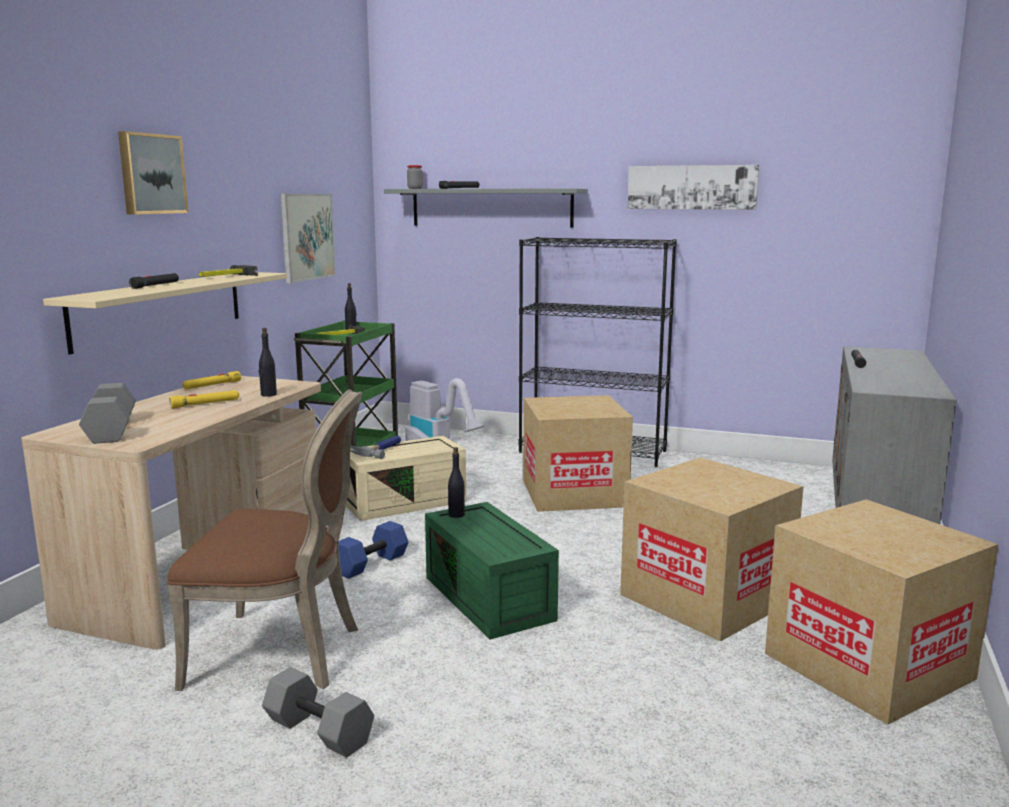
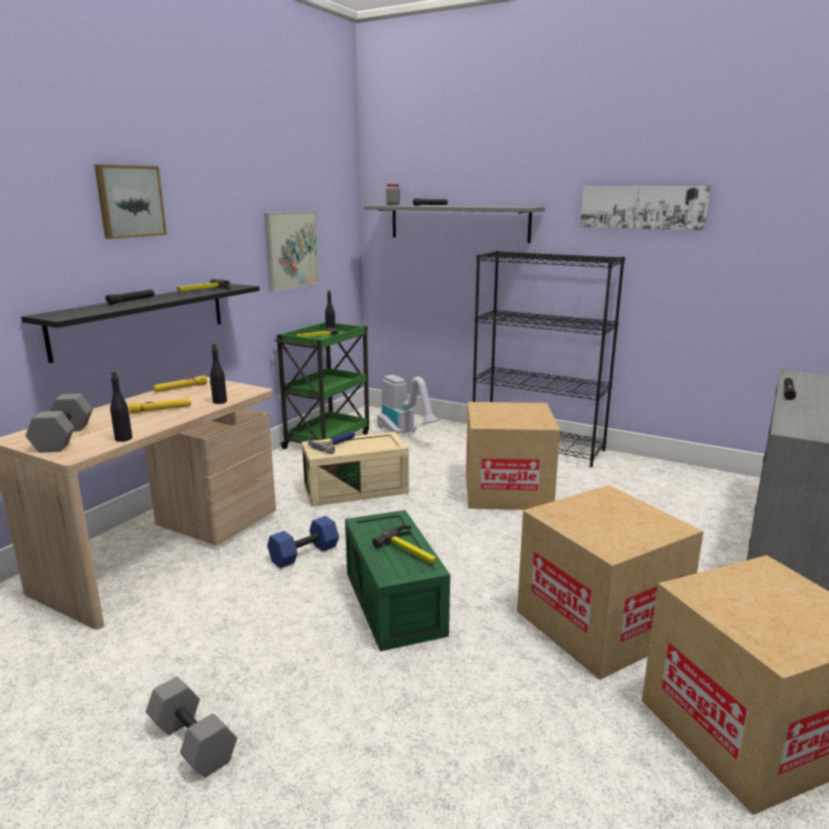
camera: 10 degrees right, 5 degrees up
beige shelf [43,272,287,354] -> black shelf [21,284,260,363]
brown chair [167,389,362,691] -> none
black bottle [448,447,465,518] -> black bottle moved to [110,371,132,442]
none -> hammer [372,525,437,564]

